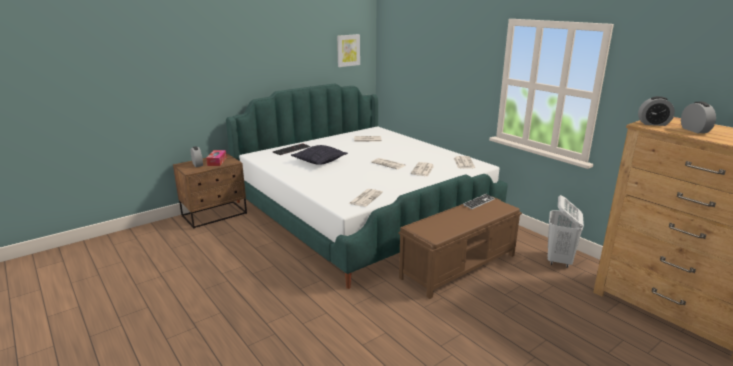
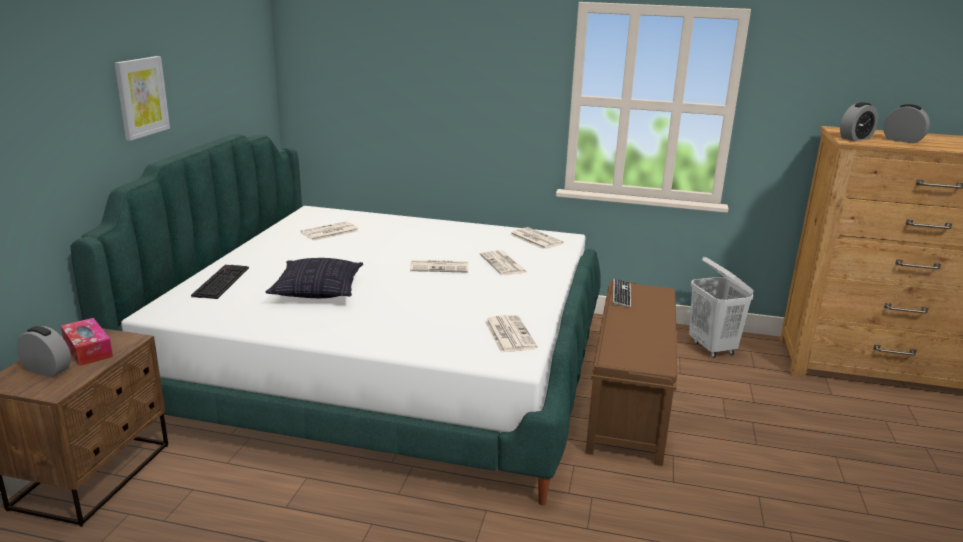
camera: 40 degrees left, 0 degrees up
picture [337,34,360,67] -> picture moved to [114,56,170,141]

